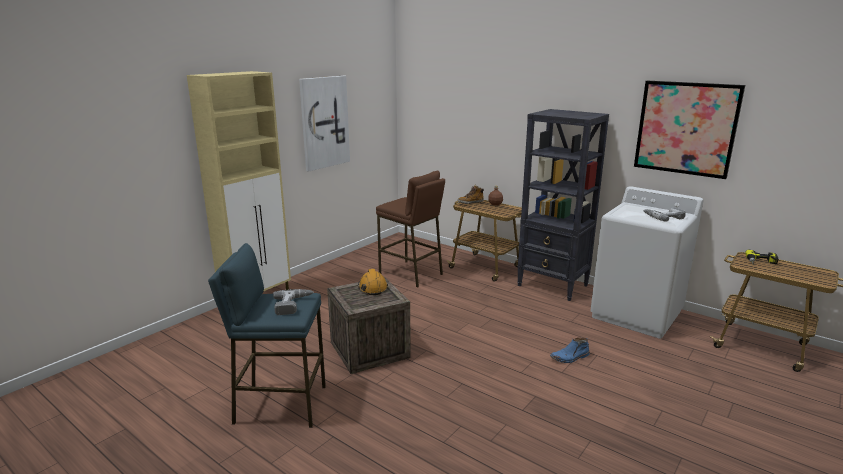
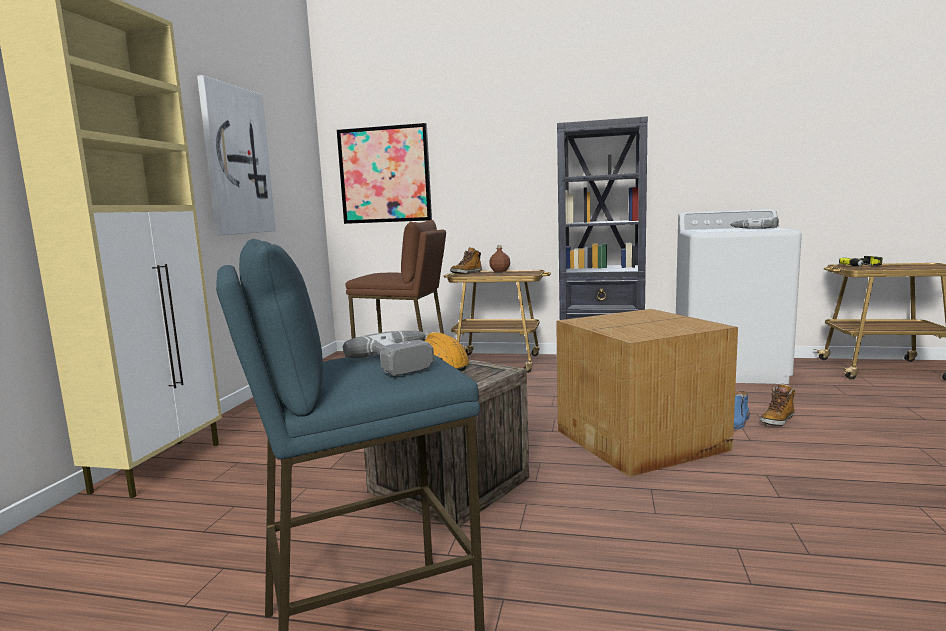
camera: 25 degrees left, 10 degrees down
picture [634,81,745,179] -> picture moved to [337,123,432,224]
none -> cardboard box [556,309,738,477]
none -> boot [760,384,796,426]

